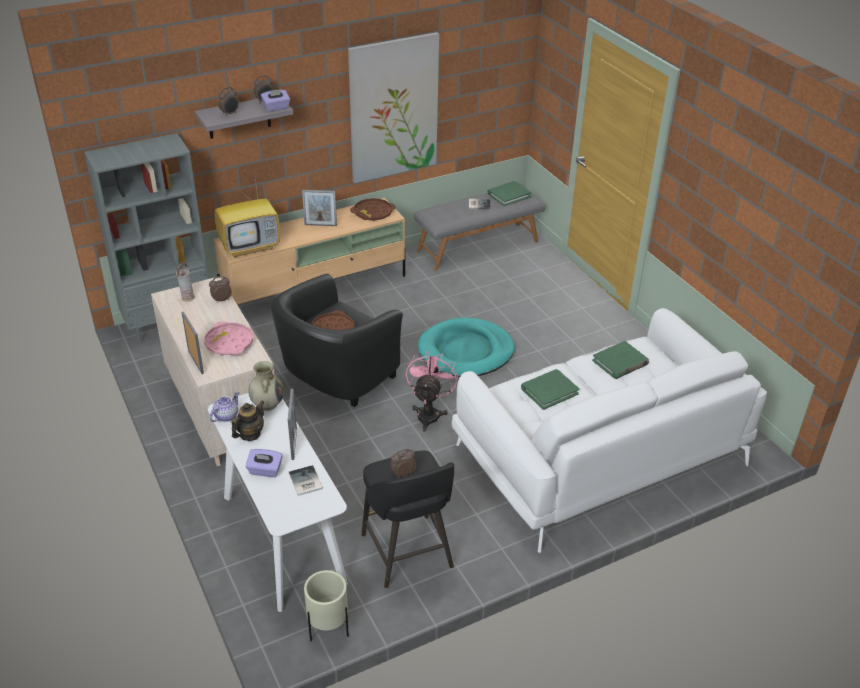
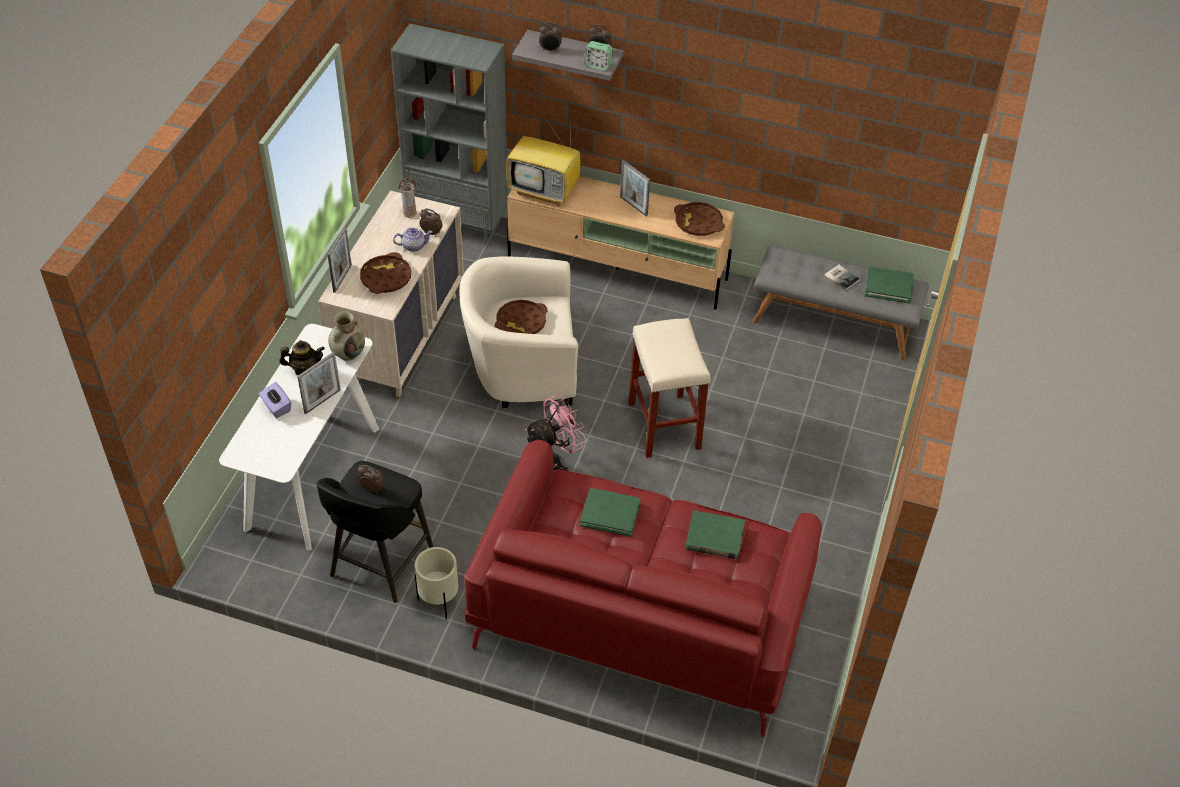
camera: 45 degrees right, 10 degrees up
pink tray [204,321,253,355] -> brown tray [360,252,411,294]
teapot [210,391,239,422] -> teapot moved to [393,227,433,252]
purple tissue box [261,89,290,111] -> alarm clock [585,41,613,71]
black armchair [271,274,403,407] -> beige armchair [459,257,578,408]
book [289,465,323,496] -> none
beige planter [304,570,349,641] -> beige planter moved to [415,547,458,619]
picture [348,32,439,183] -> none
turquoise dog bed [418,317,515,377] -> beige stool [628,318,710,458]
white sofa [452,308,767,553] -> red sofa [464,440,822,737]

